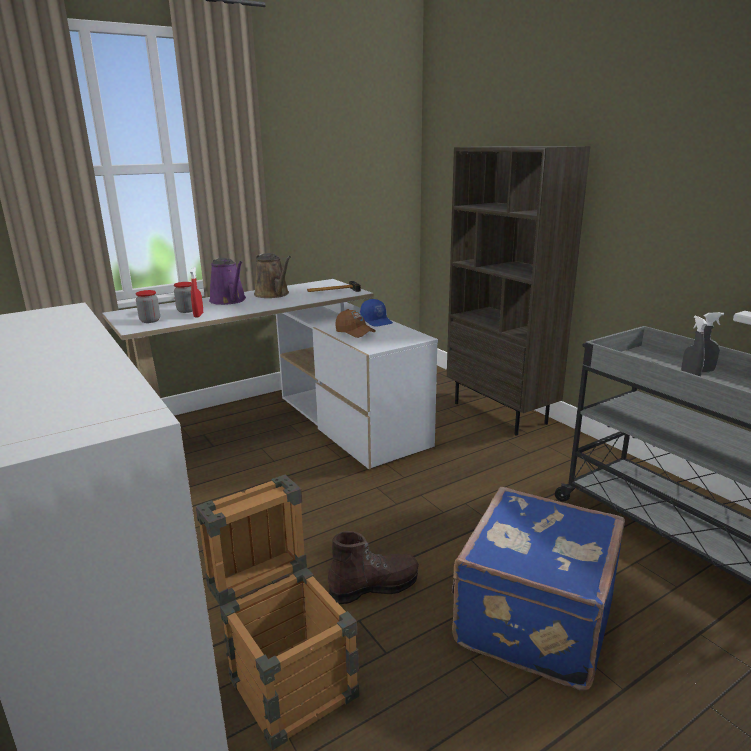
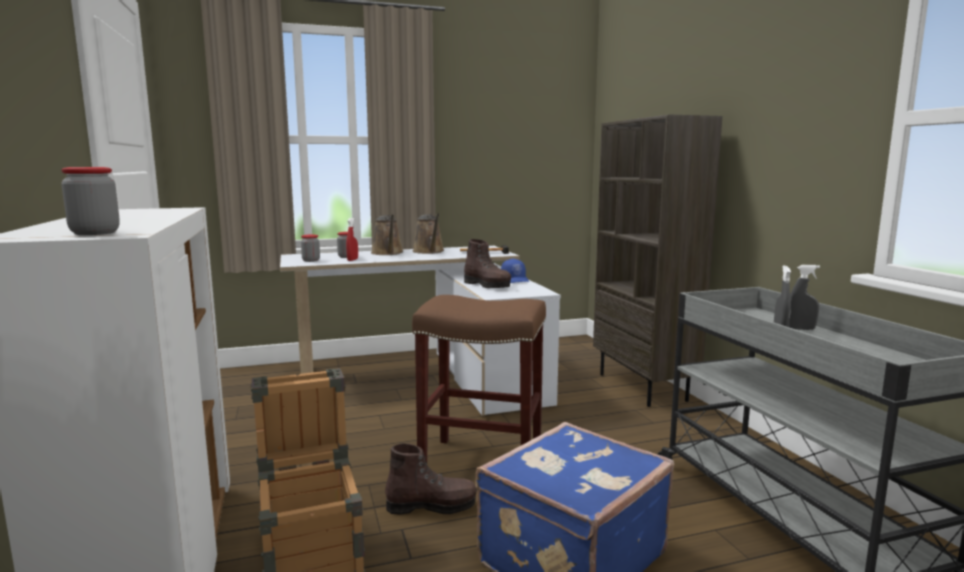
camera: 15 degrees right, 10 degrees down
purple watering can [209,258,246,305] -> brown watering can [371,214,404,255]
brown cap [335,309,376,338] -> brown boot [464,239,511,288]
none -> jar [61,167,120,235]
none -> brown stool [412,295,546,462]

